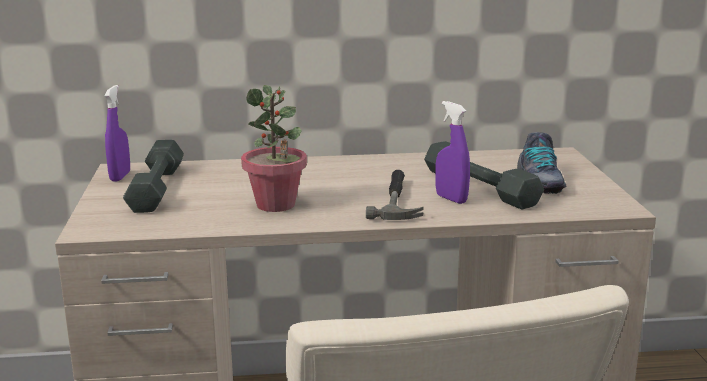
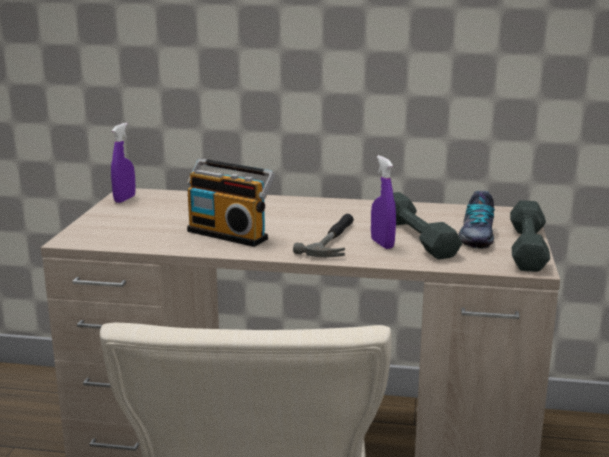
camera: 15 degrees right, 0 degrees up
grey dumbbell [123,140,184,213] -> grey dumbbell moved to [510,200,550,272]
potted plant [241,85,307,212] -> radio [187,158,275,247]

